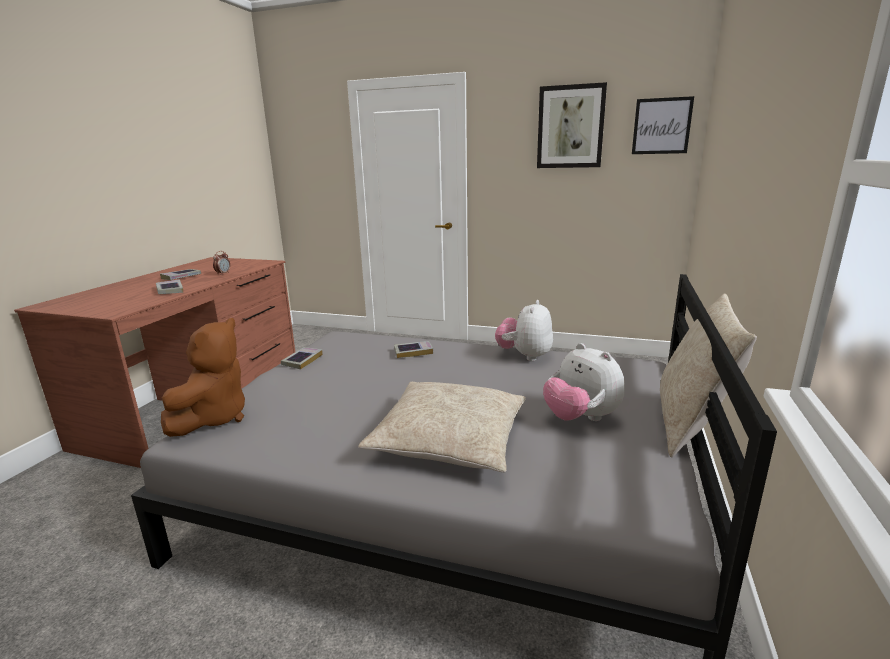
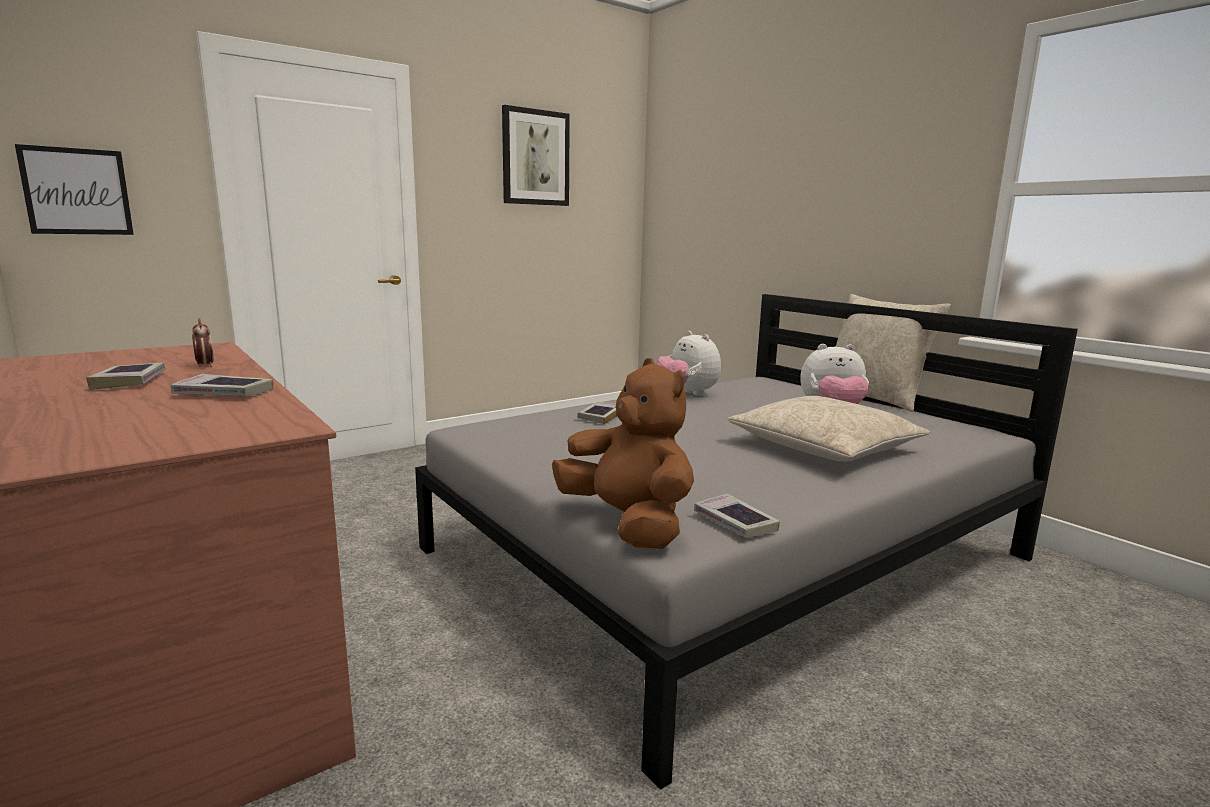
camera: 55 degrees left, 5 degrees down
book [281,347,323,370] -> book moved to [694,494,780,538]
picture [632,96,694,154] -> picture moved to [15,144,134,235]

